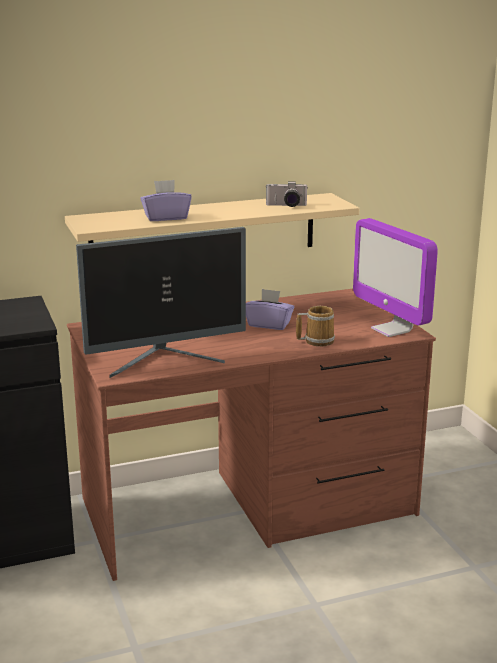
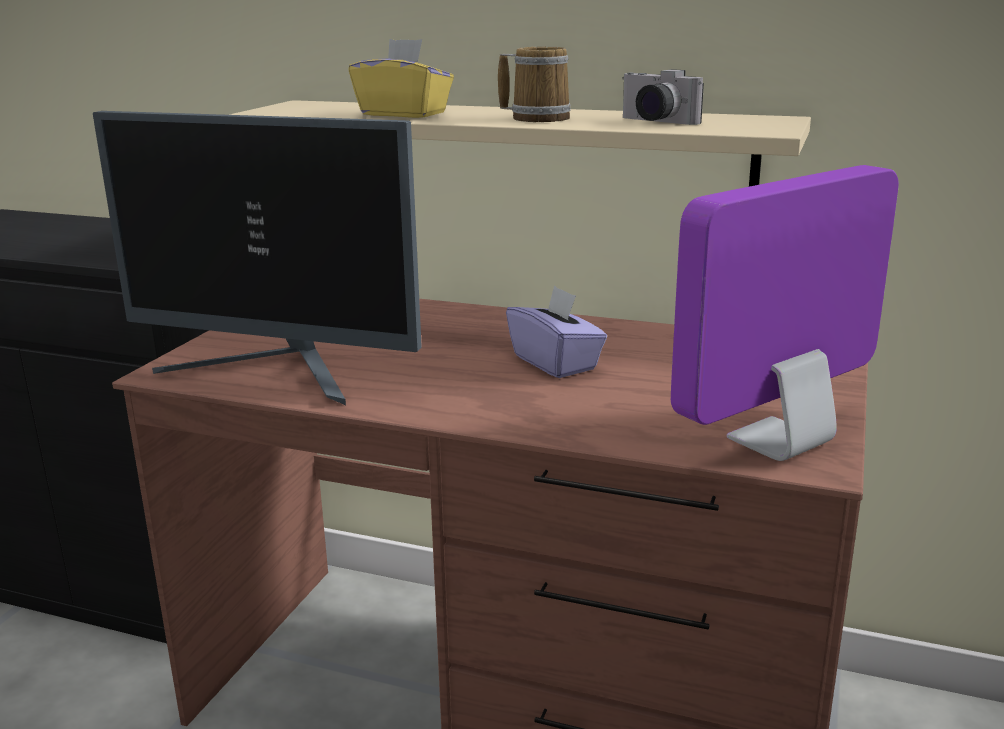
camera: 40 degrees right, 0 degrees up
purple tissue box [140,180,192,221] -> yellow tissue box [349,39,454,118]
mug [296,306,335,346] -> mug moved to [498,47,570,122]
monitor [353,218,438,337] -> monitor turned 45 degrees clockwise [671,165,899,461]

